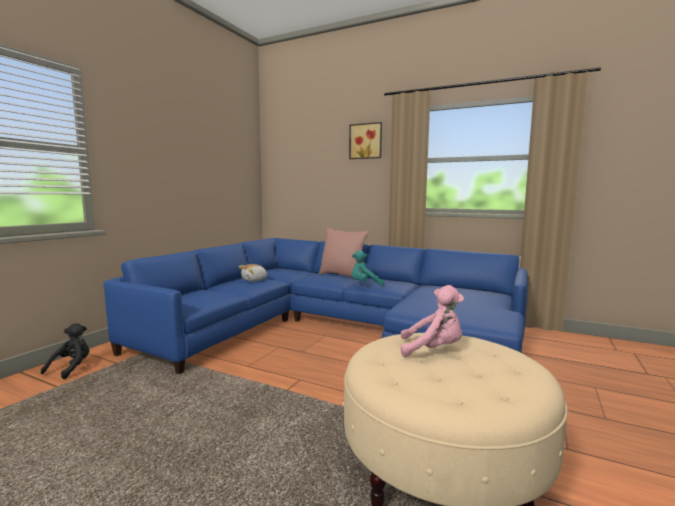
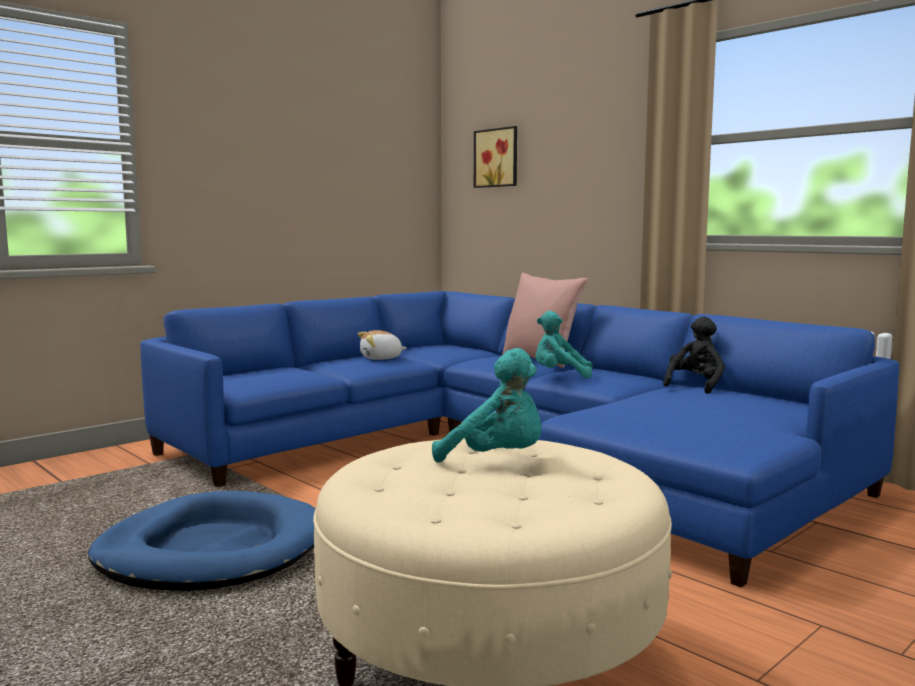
camera: 20 degrees right, 0 degrees up
black plush toy [41,323,89,379] -> black plush toy moved to [663,316,724,394]
picture [349,122,382,159] -> picture moved to [474,126,517,188]
pink plush toy [401,285,464,357] -> turquoise plush toy [432,348,541,462]
none -> blue dog bed [88,491,316,591]

